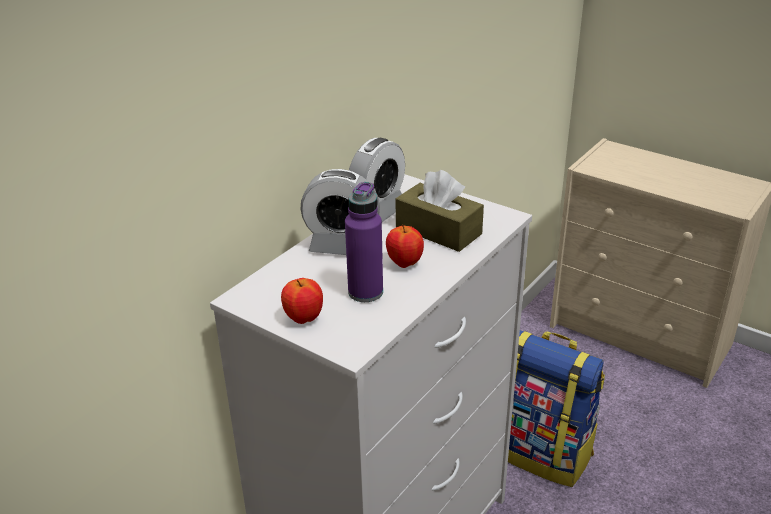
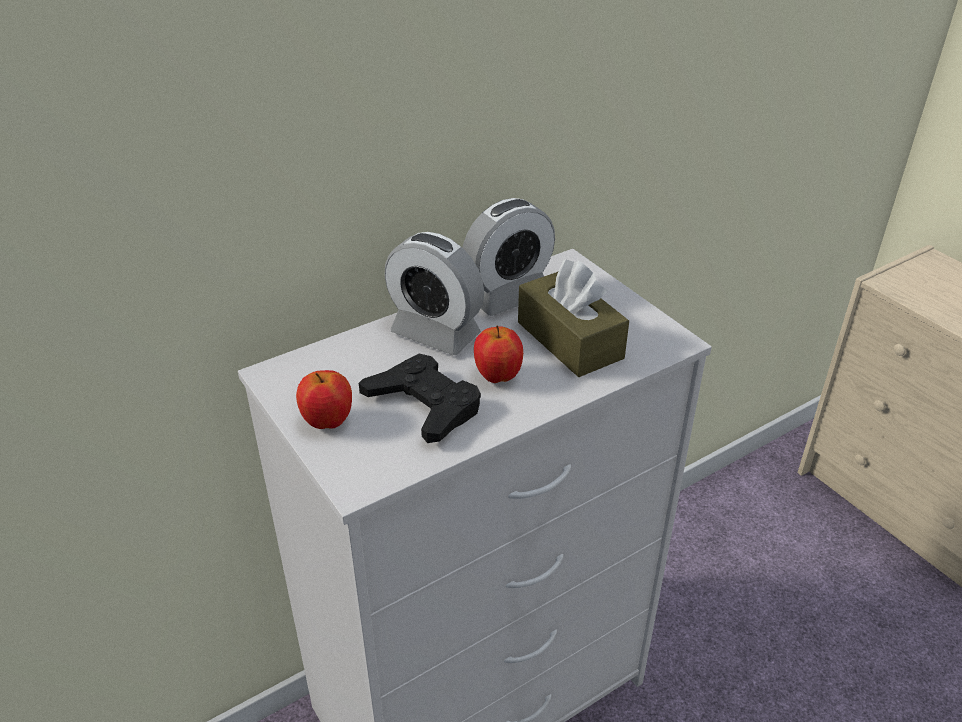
camera: 20 degrees right, 5 degrees up
purple bottle [345,182,383,302] -> black game controller [359,354,481,443]
backpack [508,330,605,487] -> none

